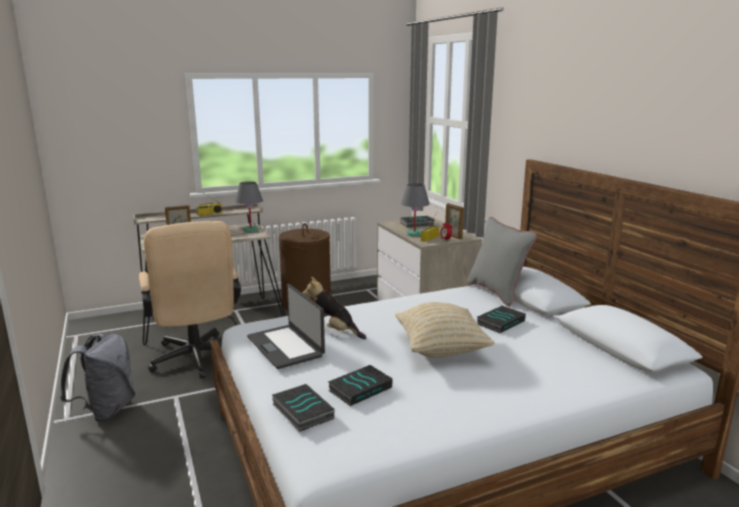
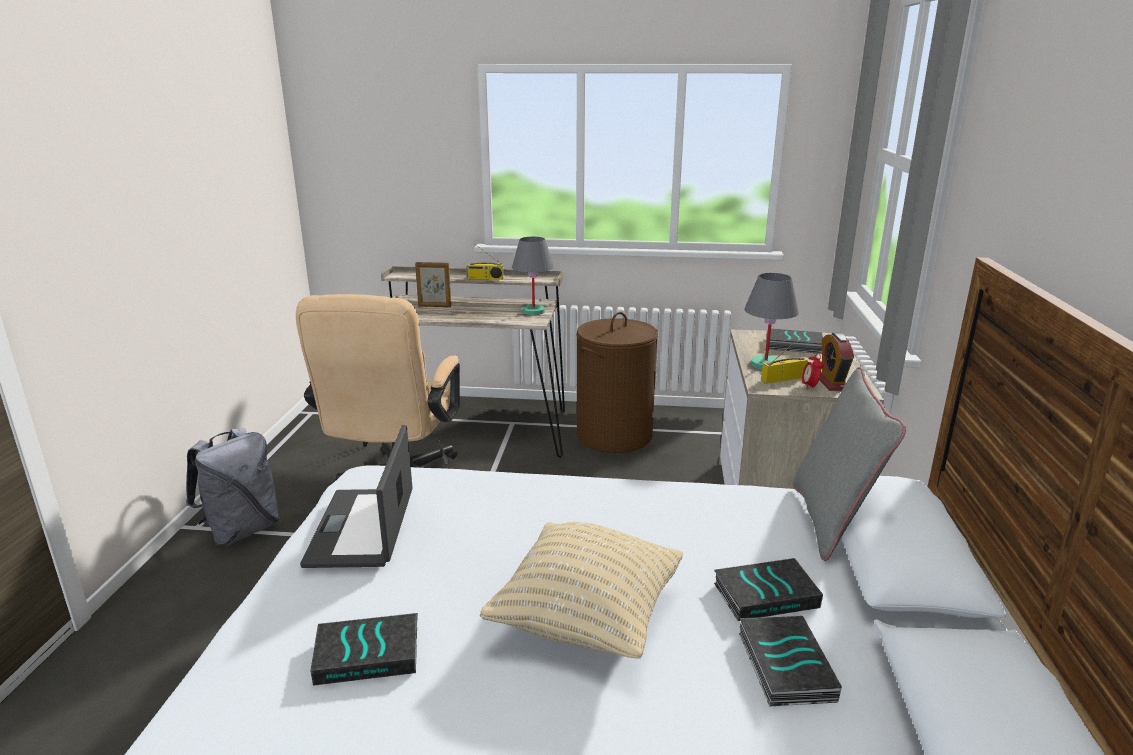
camera: 30 degrees right, 5 degrees up
book [272,384,334,432] -> book moved to [739,616,842,707]
plush toy [303,277,366,339] -> none
picture frame [445,203,464,239] -> alarm clock [819,332,854,391]

